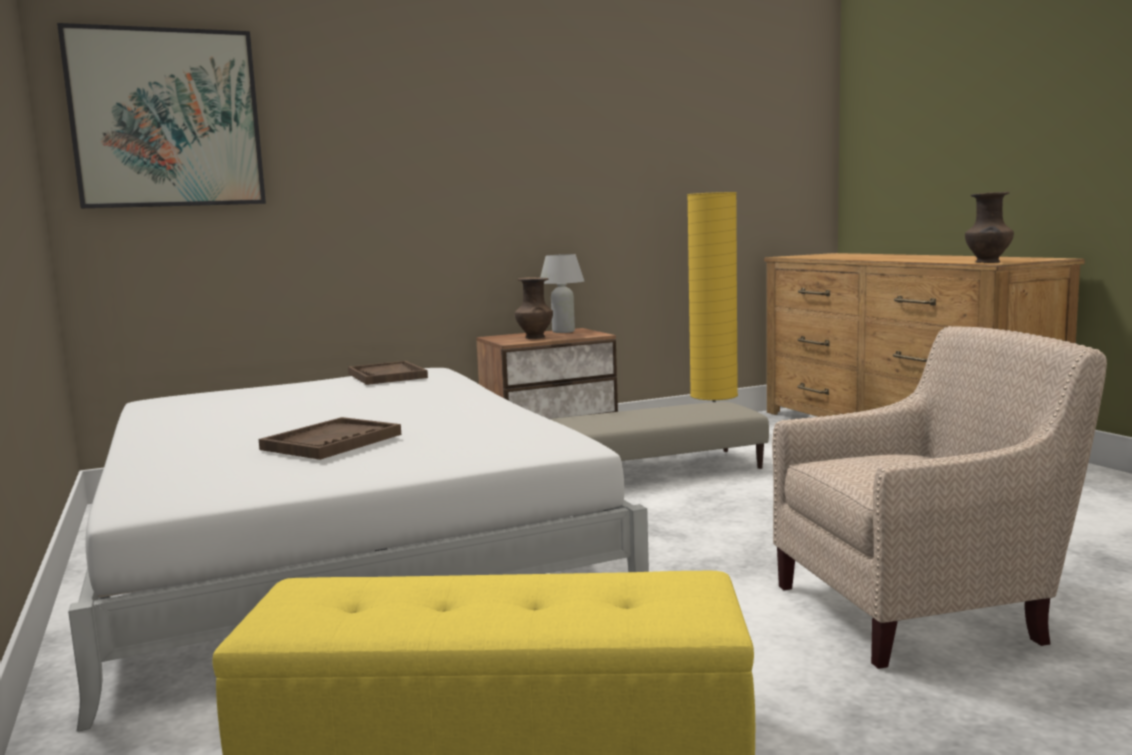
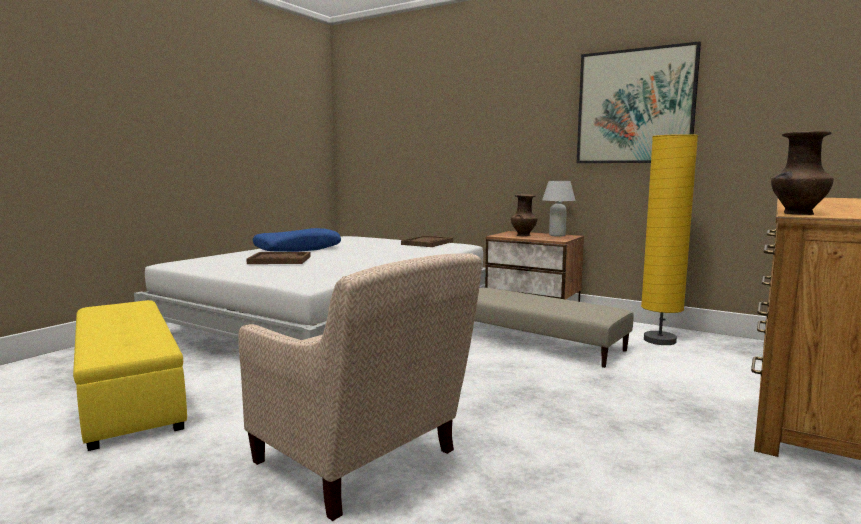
camera: 55 degrees right, 0 degrees up
picture [57,23,266,208] -> picture moved to [577,41,701,163]
none -> blue pillow [253,228,341,252]

